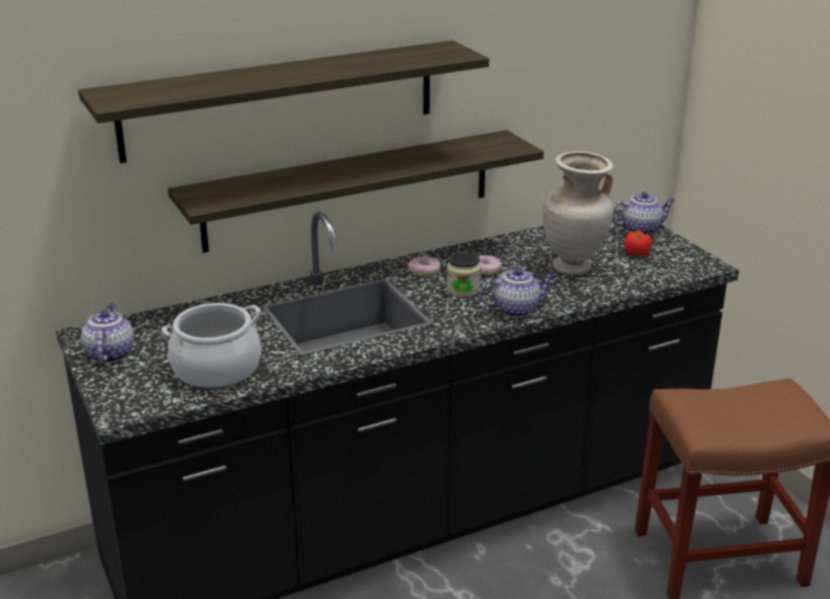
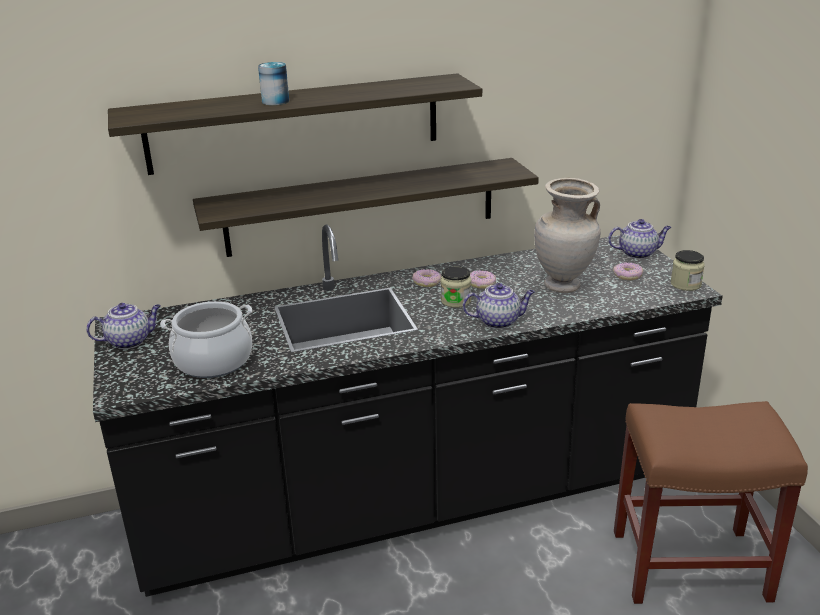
camera: 10 degrees right, 0 degrees up
teapot [81,303,134,363] -> teapot turned 60 degrees clockwise [86,303,161,349]
tomato [624,231,652,257] -> donut [613,262,643,280]
none -> can [258,62,289,105]
none -> jar [671,250,705,291]

